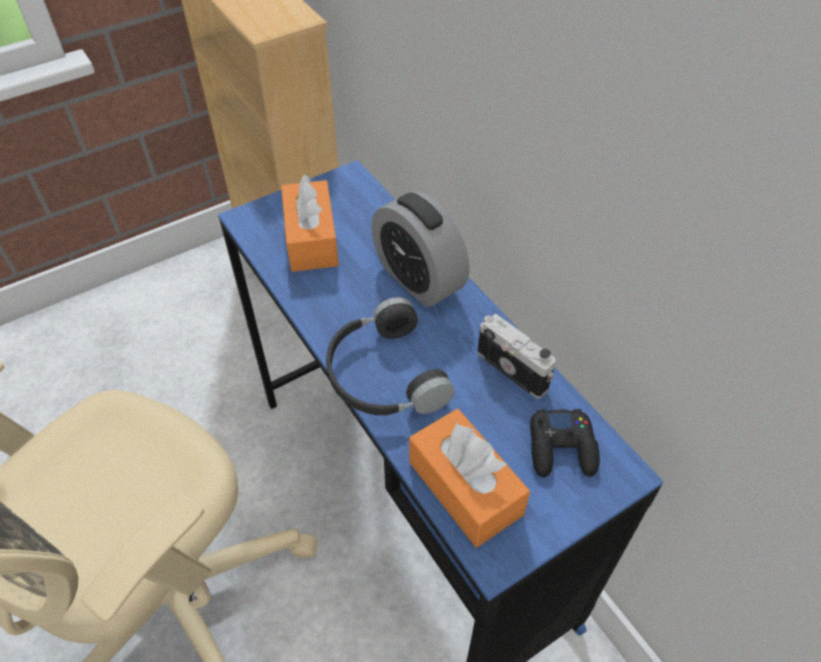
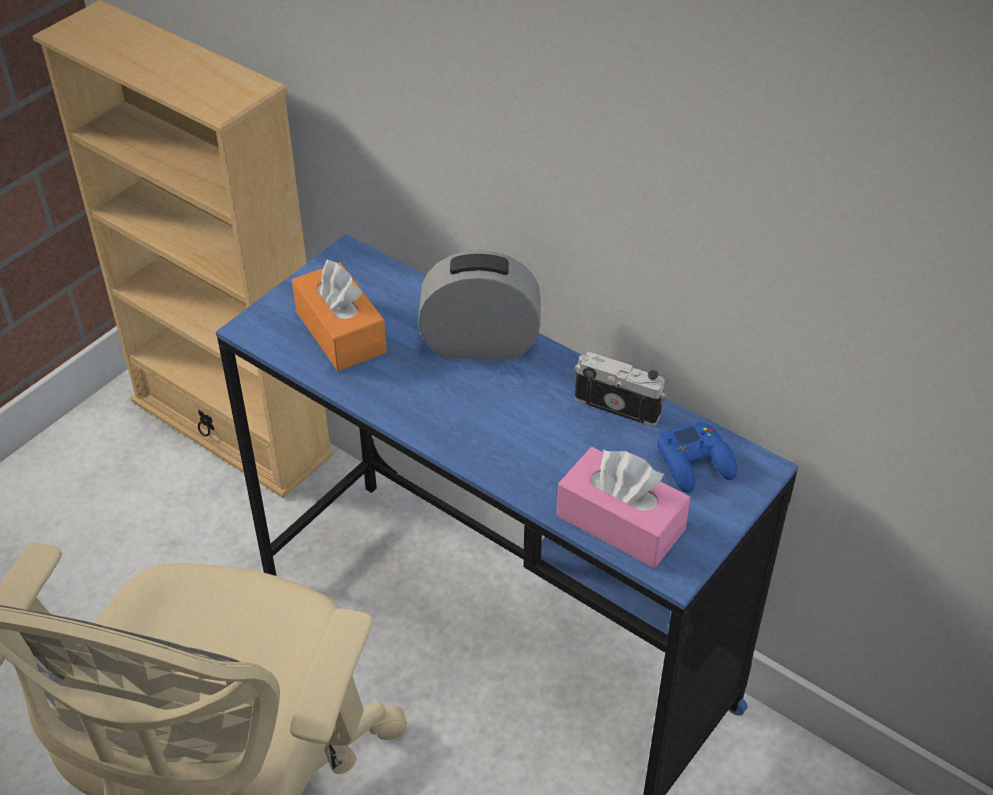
camera: 20 degrees left, 5 degrees down
black headphones [326,297,455,415] -> none
alarm clock [371,191,470,307] -> alarm clock turned 150 degrees clockwise [418,250,541,359]
orange tissue box [409,409,530,547] -> pink tissue box [557,447,691,568]
black game controller [530,409,600,477] -> blue game controller [657,421,737,493]

